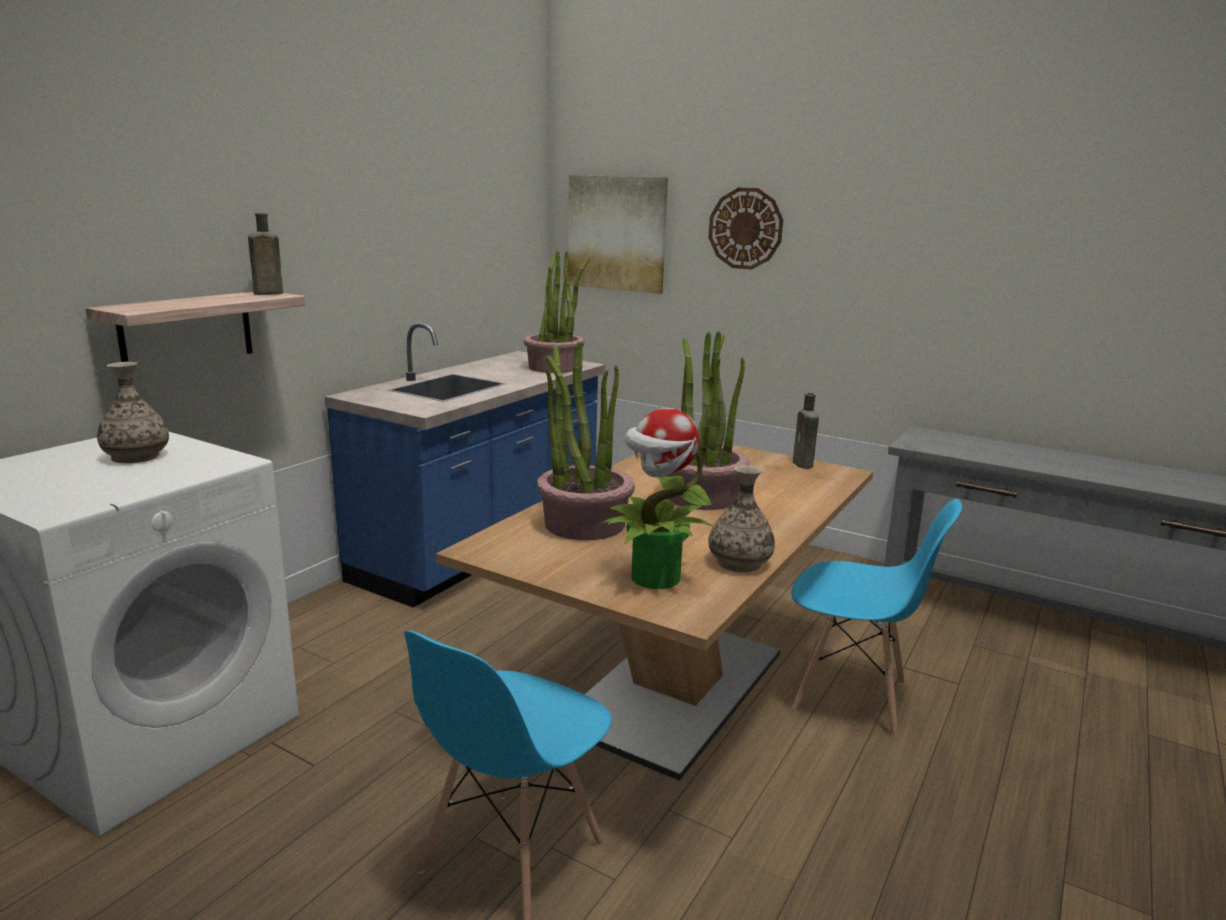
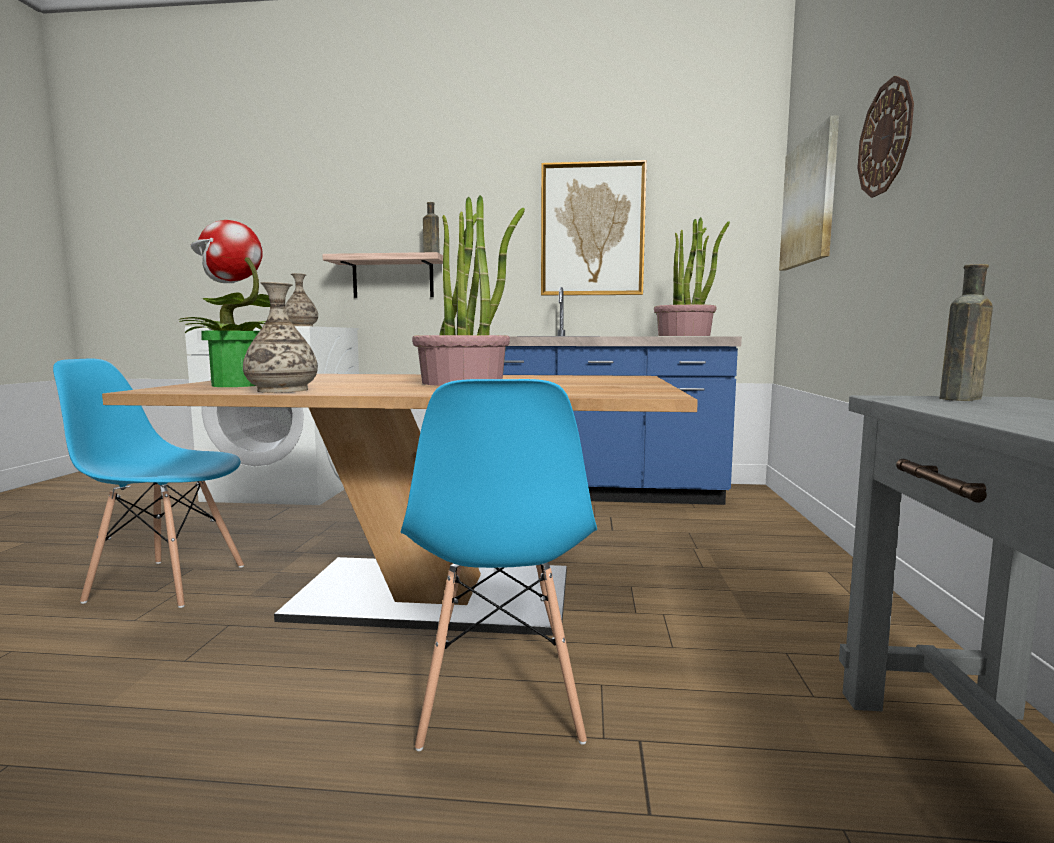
camera: 65 degrees right, 10 degrees down
potted plant [537,341,635,540] -> none
brown bottle [793,393,819,469] -> brown bottle moved to [940,264,993,401]
none -> picture [541,160,647,296]

